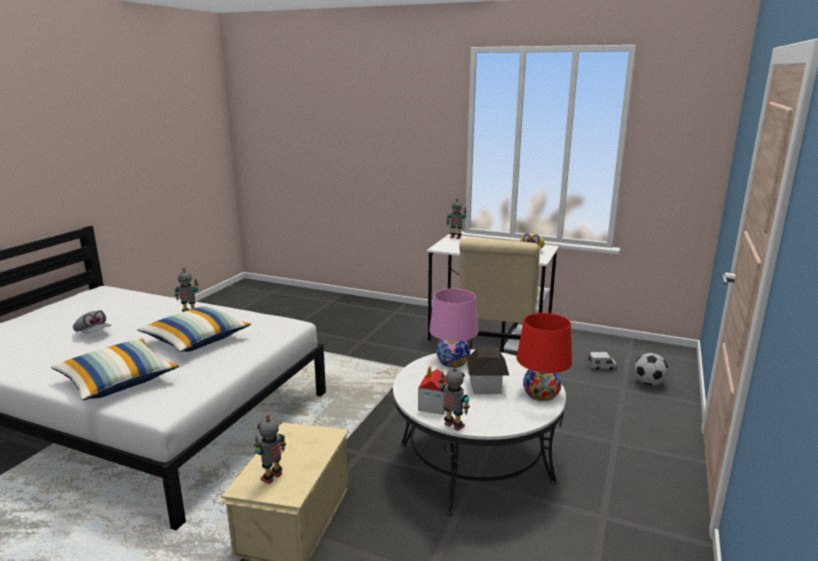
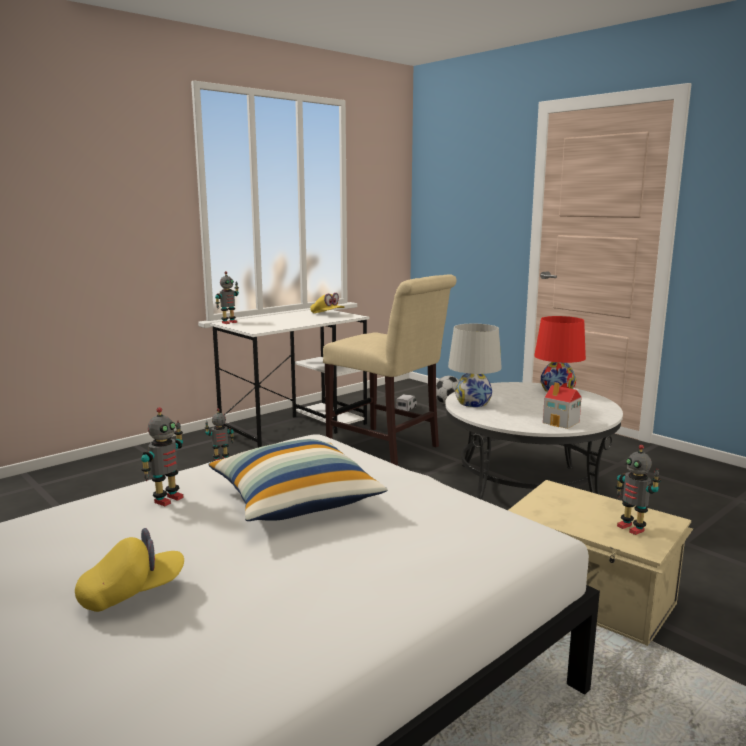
camera: 65 degrees left, 5 degrees down
pillow [51,339,179,400] -> none
grey cap [73,310,111,333] -> yellow cap [75,528,184,612]
pink table lamp [429,289,478,368] -> white table lamp [448,324,502,407]
toy robot [439,364,470,431] -> toy robot moved to [205,408,234,461]
toy house [467,348,509,394] -> none

